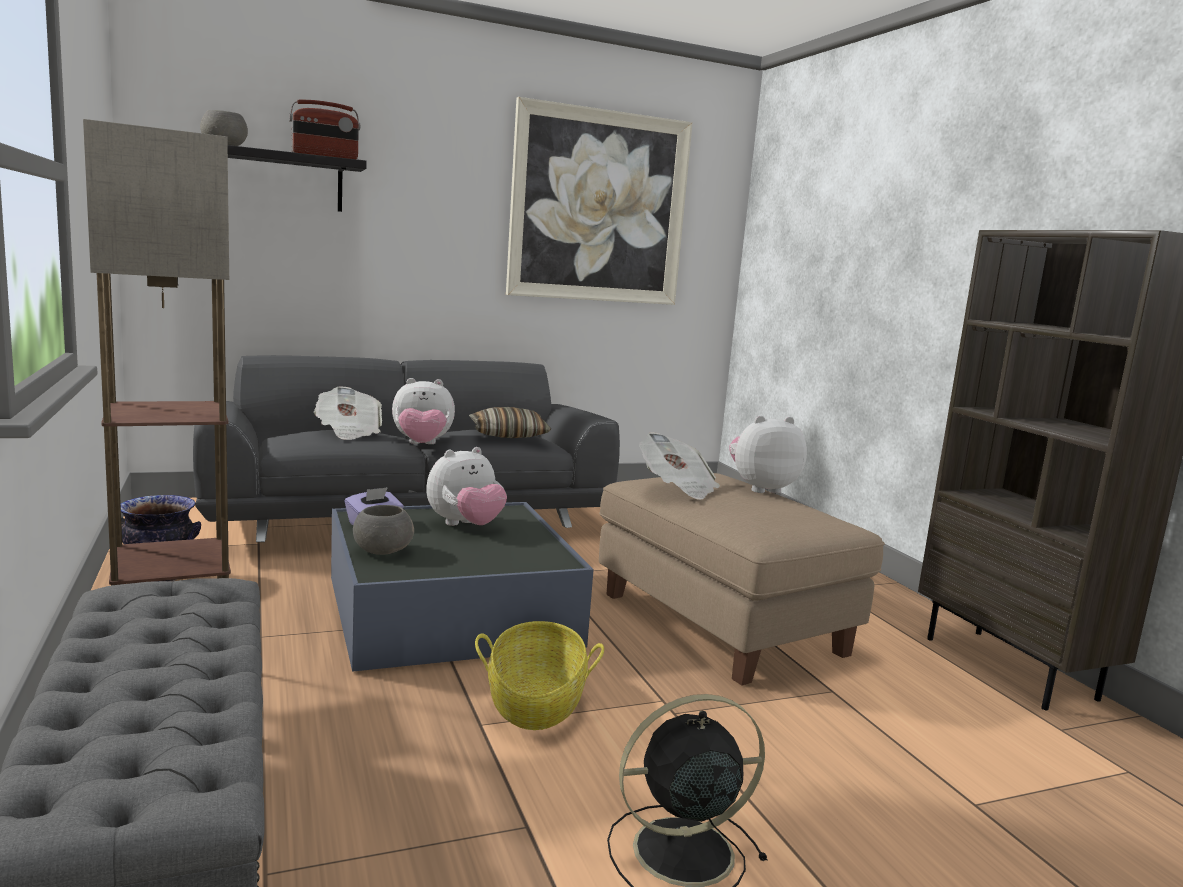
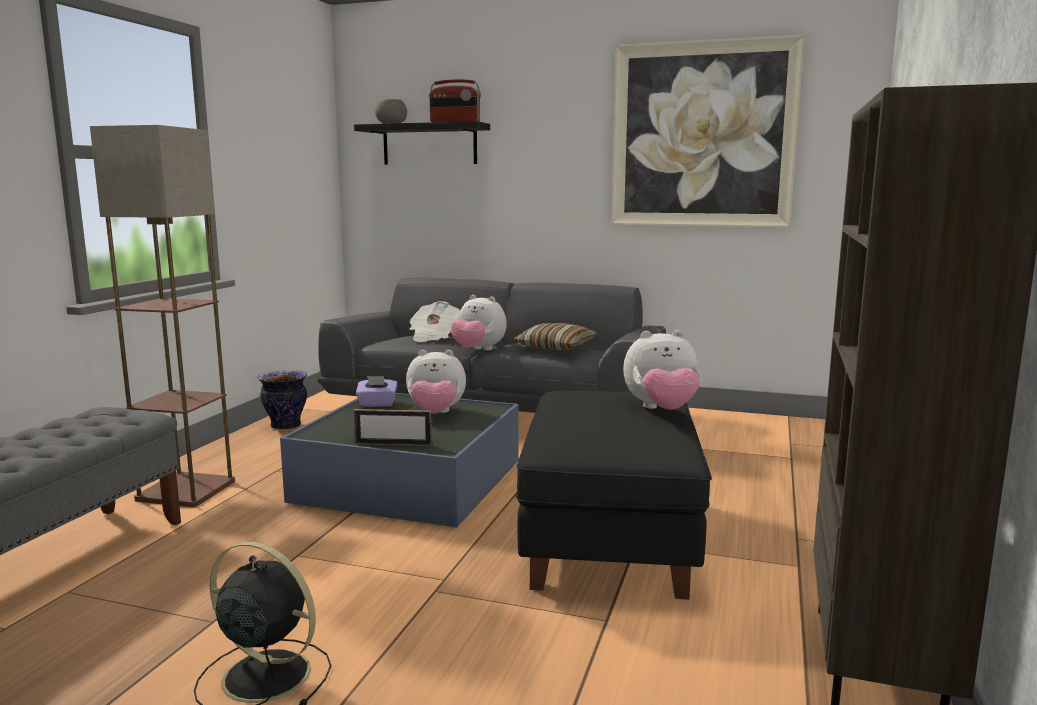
camera: 40 degrees right, 0 degrees up
grey bowl [353,505,414,555] -> none
basket [475,621,604,730] -> none
beige ottoman [599,473,885,685] -> black ottoman [516,391,712,600]
newspaper [639,432,720,500] -> none
plush toy [729,415,807,493] -> plush toy turned 150 degrees clockwise [623,330,700,410]
none -> picture frame [353,409,432,446]

